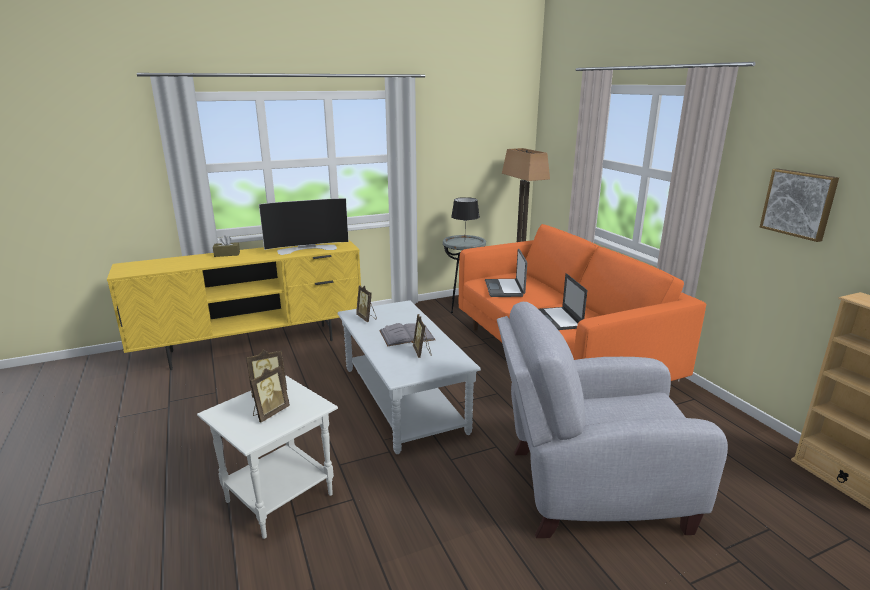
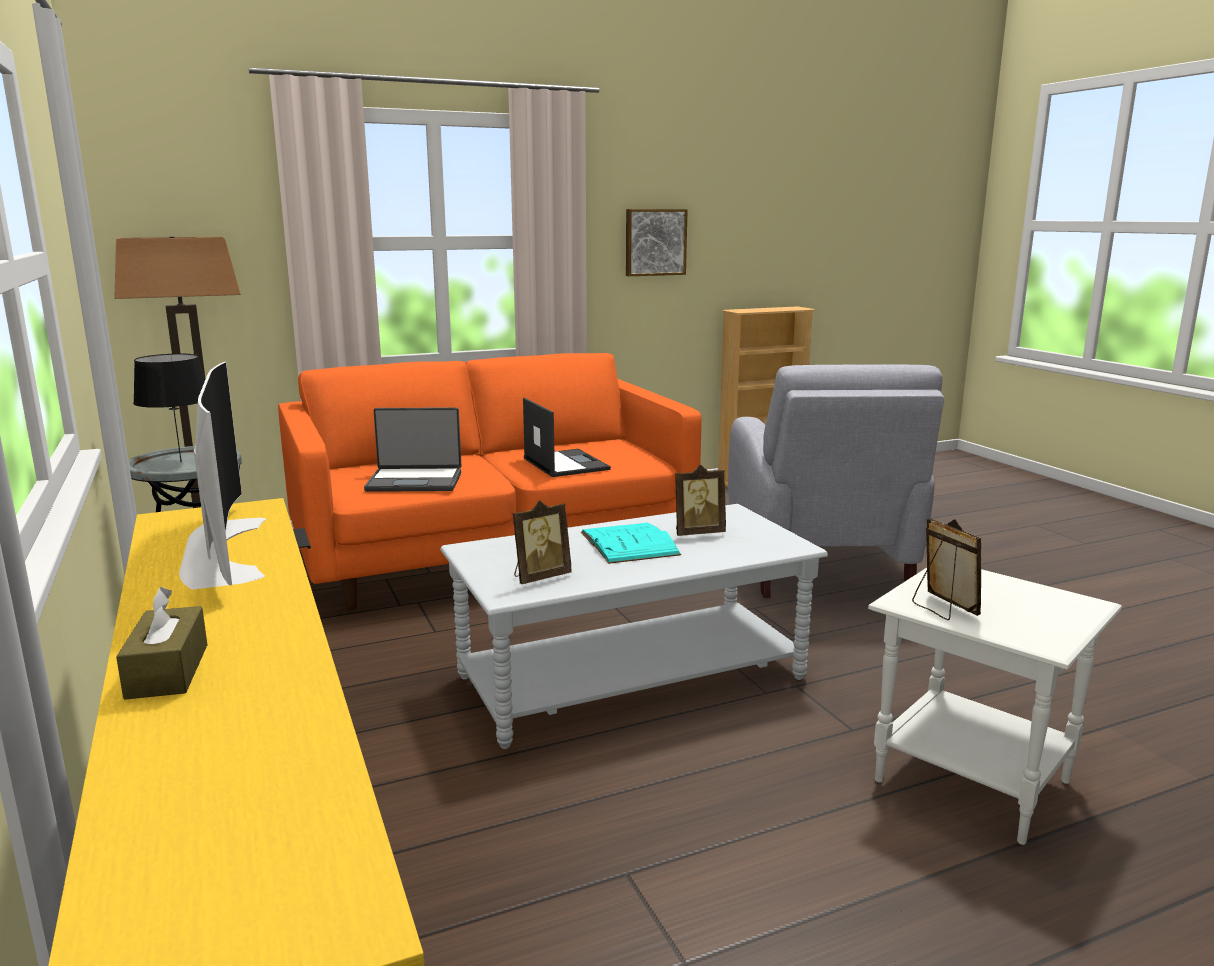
camera: 90 degrees left, 5 degrees down
picture frame [249,365,290,422] -> none
grey book [379,323,435,346] -> turquoise book [581,523,681,564]
laptop [539,273,587,330] -> laptop turned 105 degrees counterclockwise [523,398,611,477]

